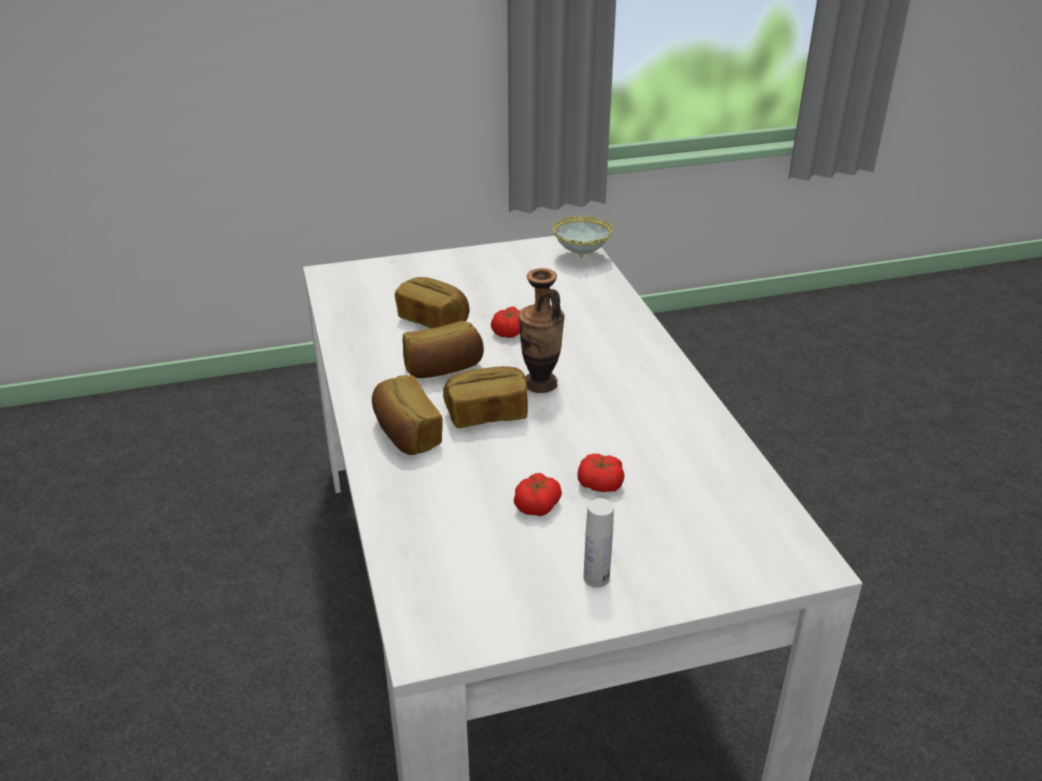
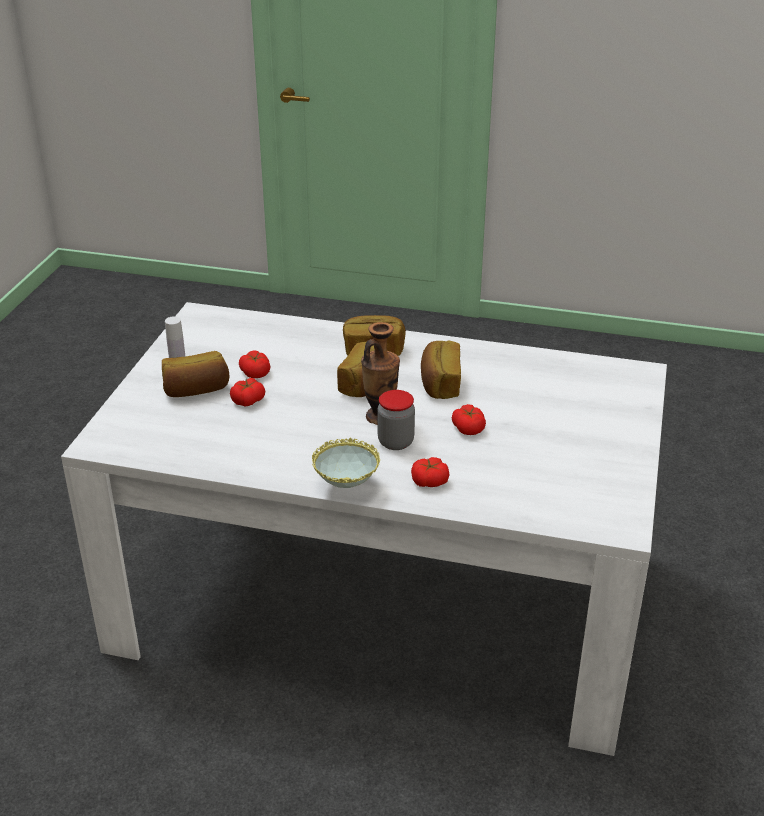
camera: 120 degrees right, 0 degrees up
bread [395,277,469,329] -> bread moved to [162,351,229,397]
bowl [552,215,613,258] -> bowl moved to [312,438,380,488]
none -> jar [377,390,415,450]
none -> tomato [411,457,449,487]

